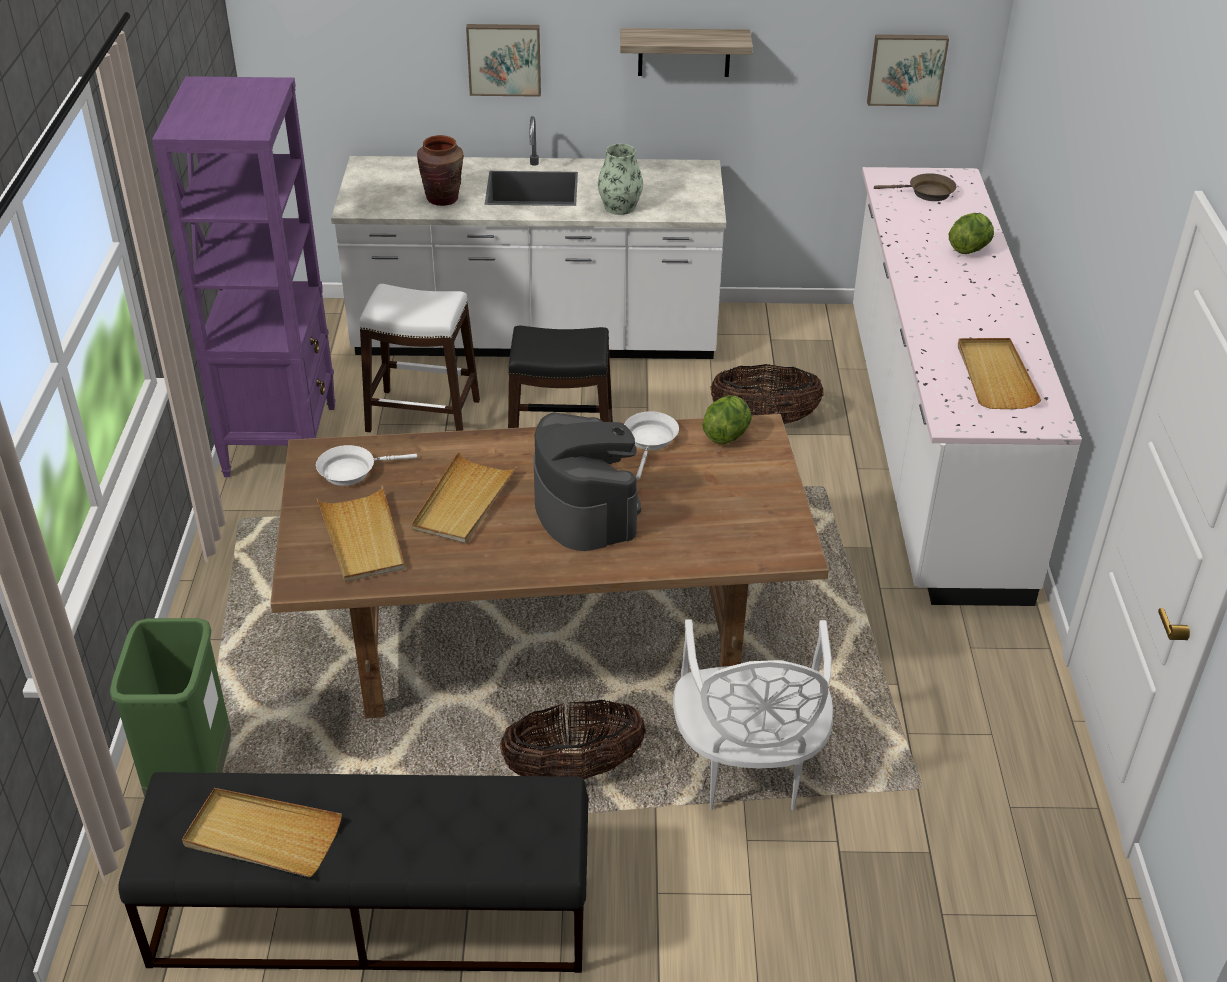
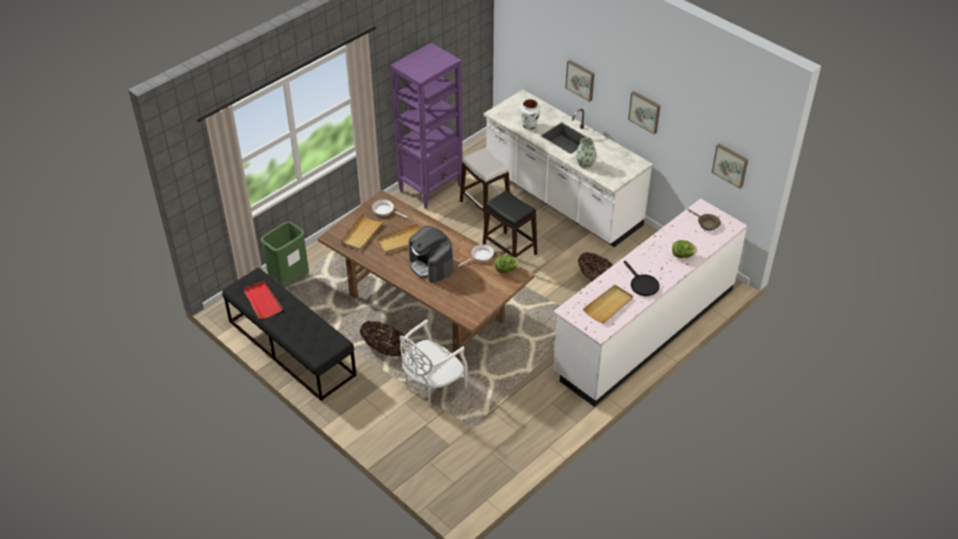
camera: 45 degrees right, 5 degrees up
beige tray [182,788,342,877] -> red tray [243,281,283,319]
brown vase [417,135,464,206] -> white vase [520,99,541,130]
coffee machine [533,412,641,551] -> coffee machine turned 120 degrees clockwise [408,226,454,283]
shelf [620,28,753,77] -> picture [628,91,661,134]
none -> black frying pan [624,260,659,296]

